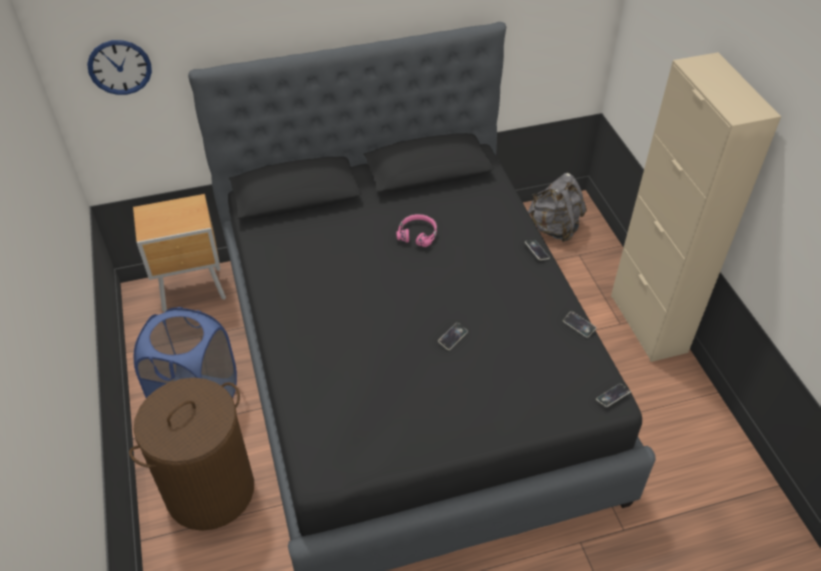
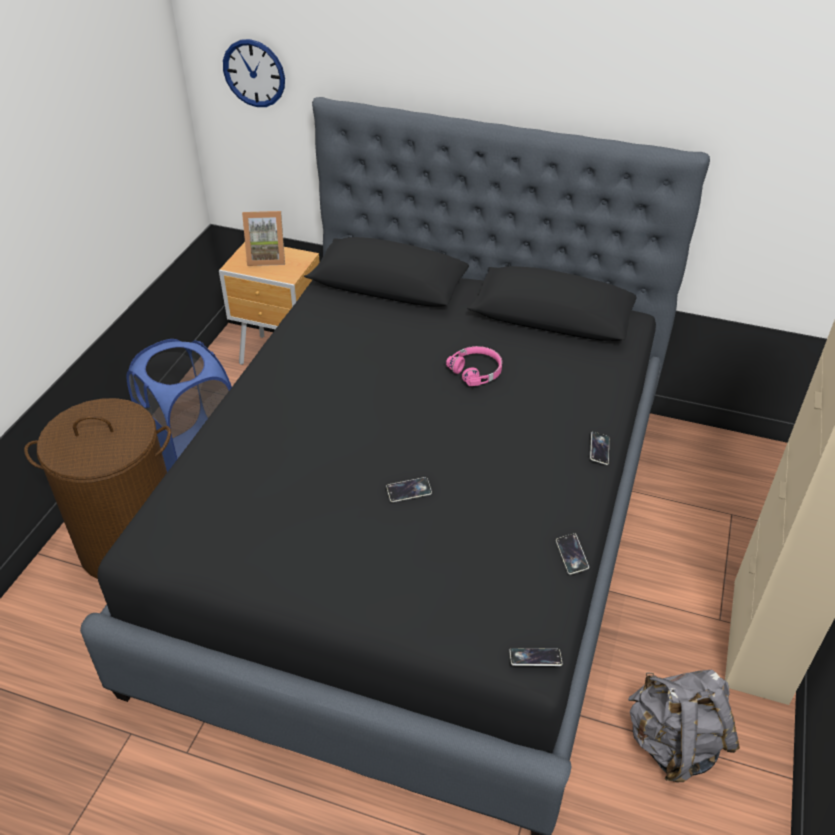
camera: 35 degrees right, 5 degrees down
grey backpack [528,173,587,242] -> grey backpack moved to [628,669,740,782]
none -> picture frame [242,211,285,266]

